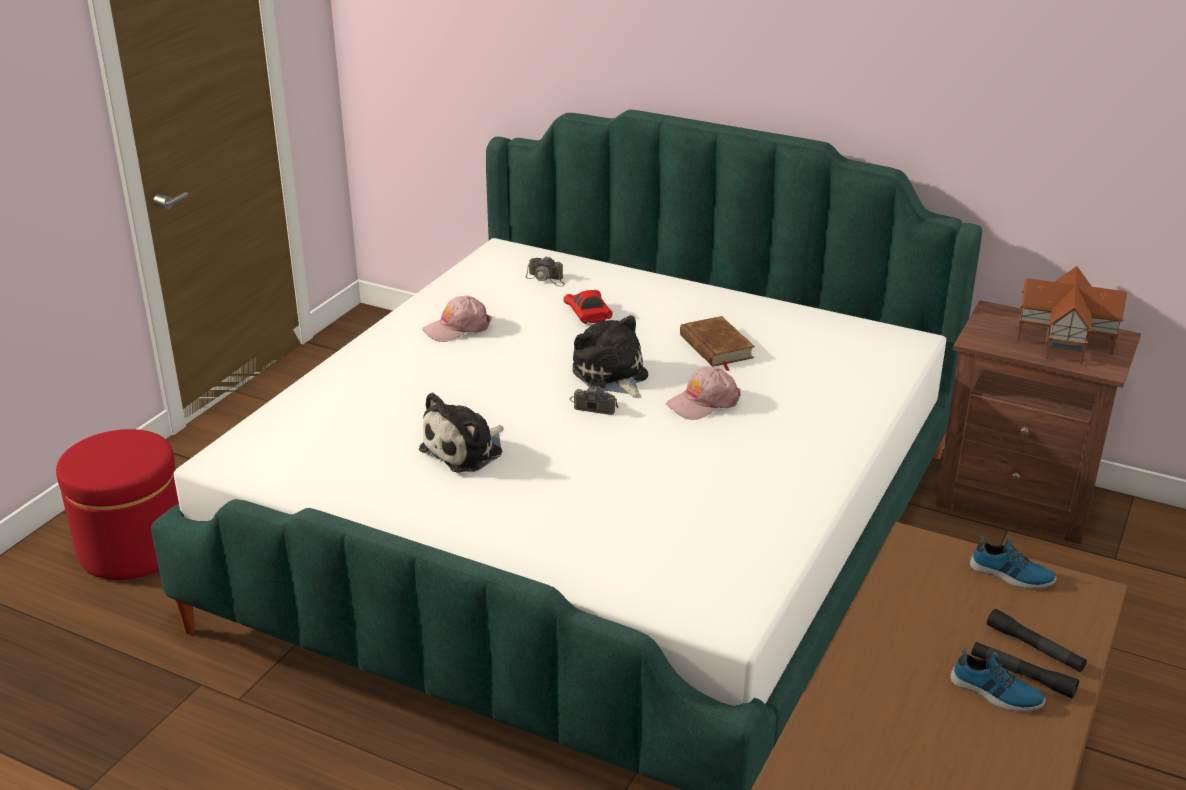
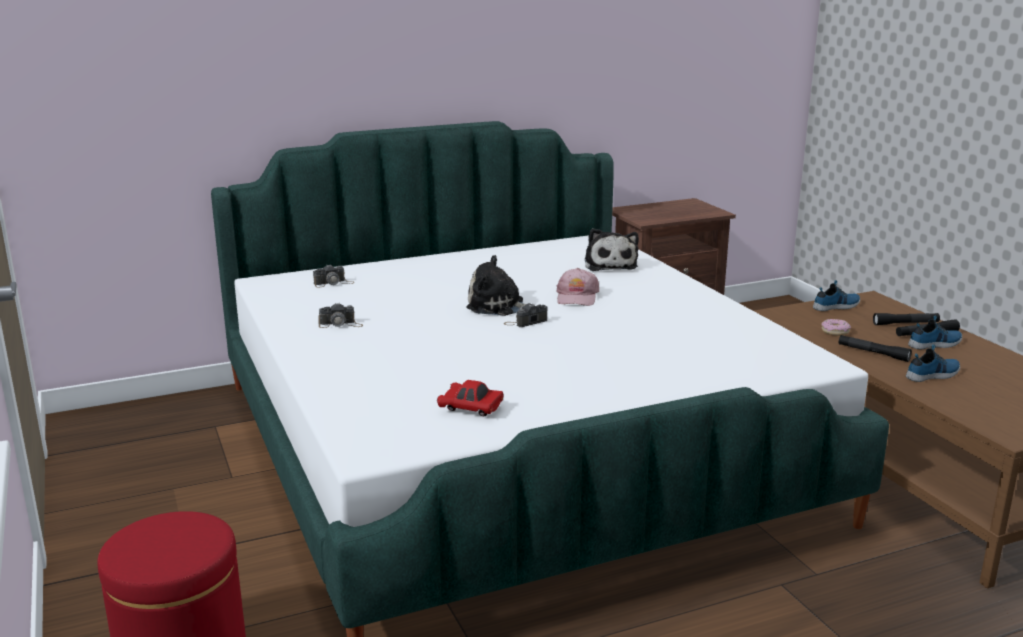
camera: 50 degrees left, 10 degrees down
plush toy [419,392,504,473] -> plush toy moved to [585,228,639,271]
pink cap [422,296,492,342] -> camera [318,303,363,328]
red toy car [563,290,612,324] -> red toy car moved to [437,380,503,416]
brown book [680,316,755,371] -> none
toy house [1017,266,1127,364] -> none
none -> donut [821,319,851,336]
none -> black flashlight [839,335,912,362]
none -> shoe [906,345,960,382]

